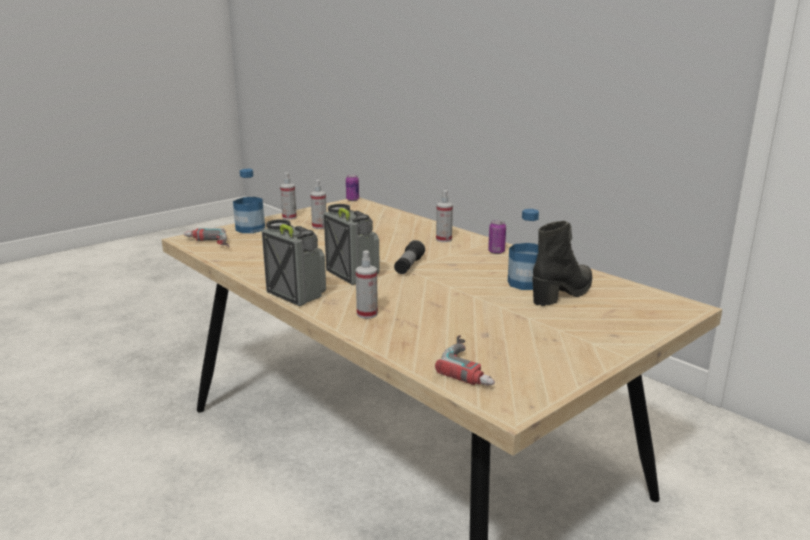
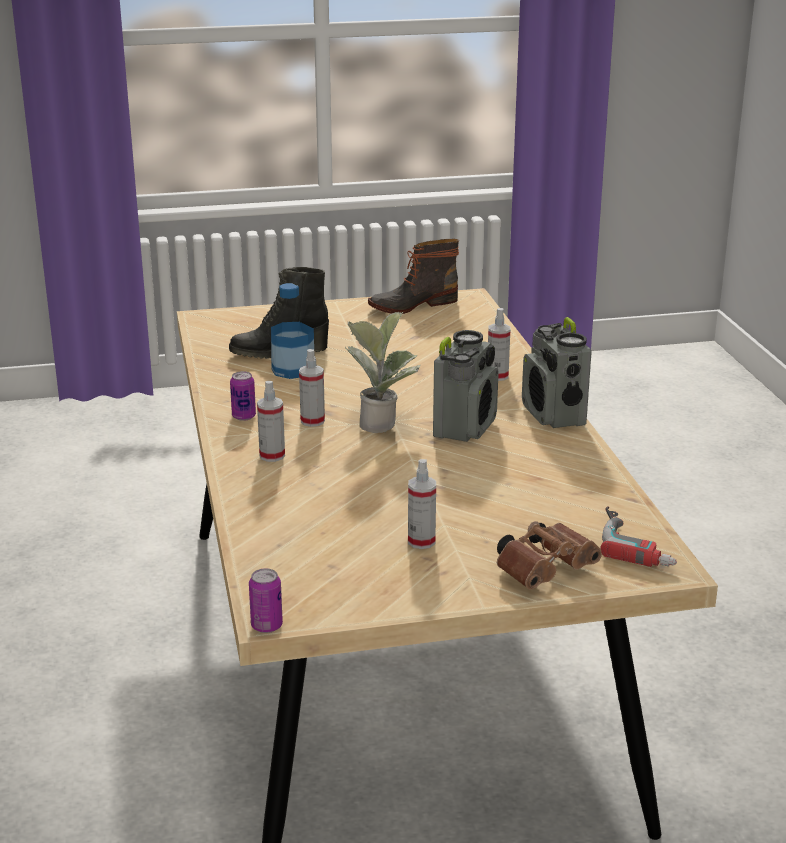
camera: 150 degrees left, 5 degrees up
bottle [233,169,265,233] -> brown binoculars [497,521,602,590]
spray bottle [280,173,297,220] -> spray bottle moved to [299,349,325,427]
radio [324,204,380,285] -> radio turned 150 degrees counterclockwise [433,330,499,442]
flashlight [394,240,425,274] -> potted plant [345,312,421,433]
power drill [435,335,495,386] -> none
none -> boot [368,239,459,314]

